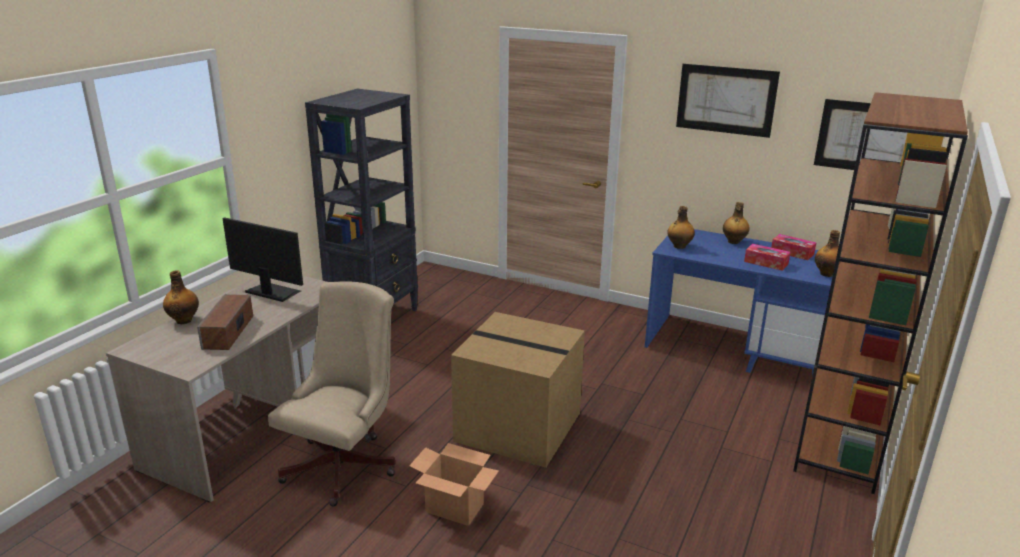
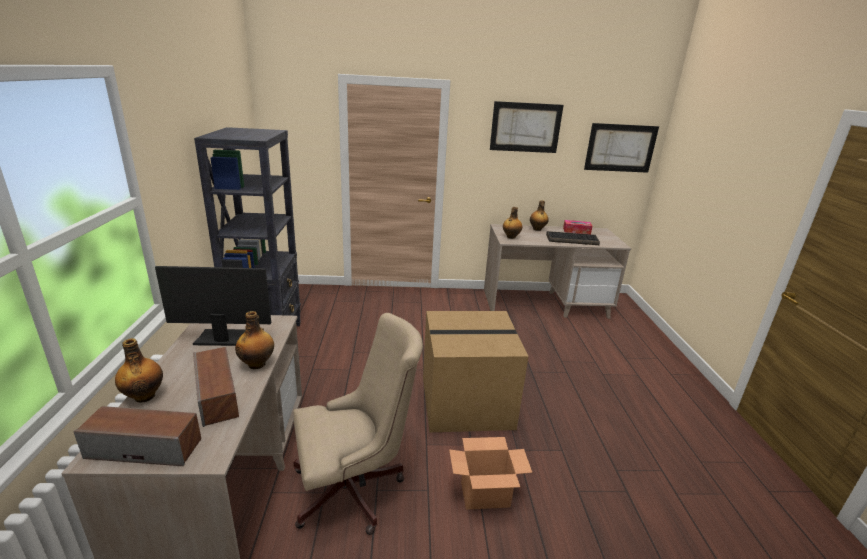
camera: 30 degrees left, 0 degrees up
beige office chair [268,281,395,507] -> beige office chair turned 75 degrees clockwise [293,313,423,535]
blue desk [645,229,833,376] -> beige desk [484,224,631,319]
tissue box [744,244,790,271] -> keyboard [546,231,600,245]
brown bookcase [793,92,968,494] -> none
bottle [815,230,840,277] -> bottle moved to [235,311,274,369]
none -> speaker [73,406,201,466]

